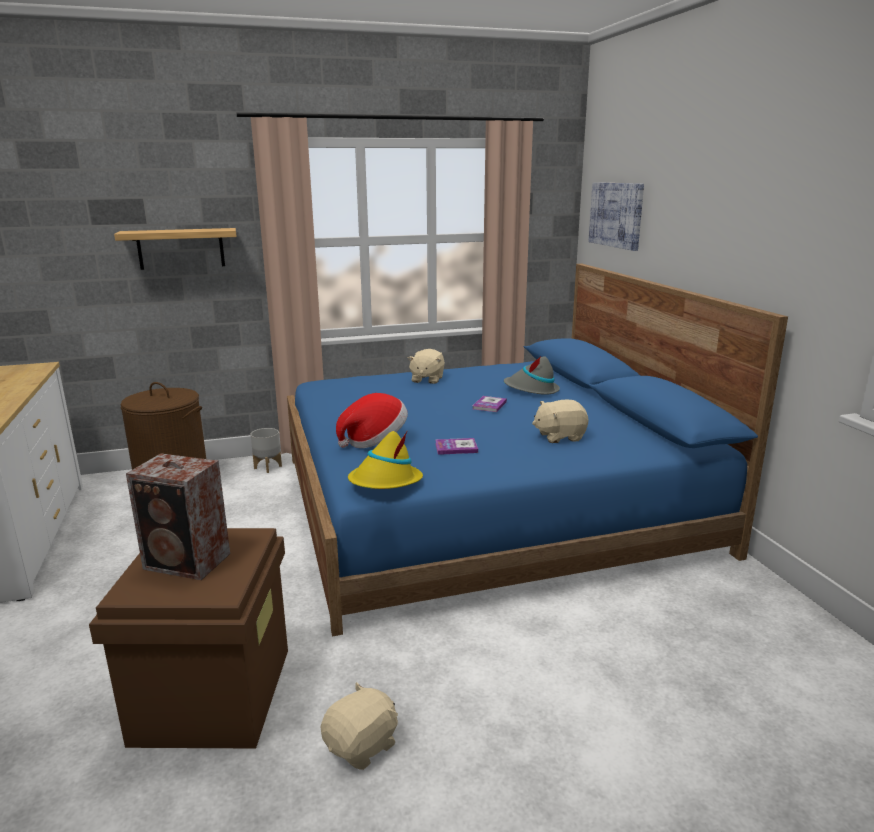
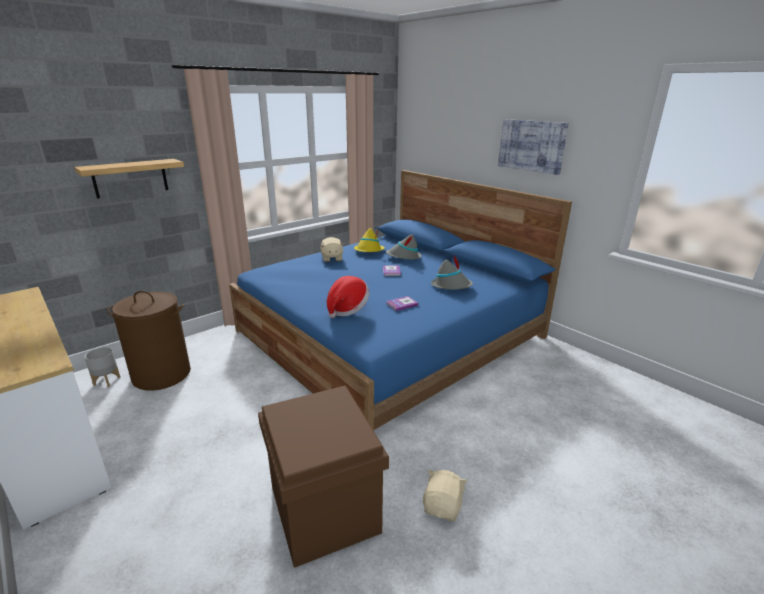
camera: 25 degrees left, 5 degrees up
speaker [126,454,230,580] -> none
grey planter [251,428,282,473] -> grey planter moved to [84,347,121,387]
yellow hat [348,431,423,489] -> yellow hat moved to [354,227,385,252]
beige plush toy [532,400,589,443] -> grey hat [431,255,473,290]
picture [588,182,644,251] -> picture moved to [498,119,569,175]

